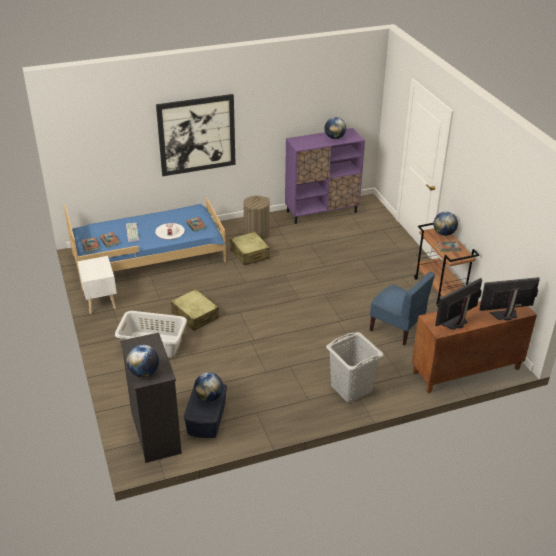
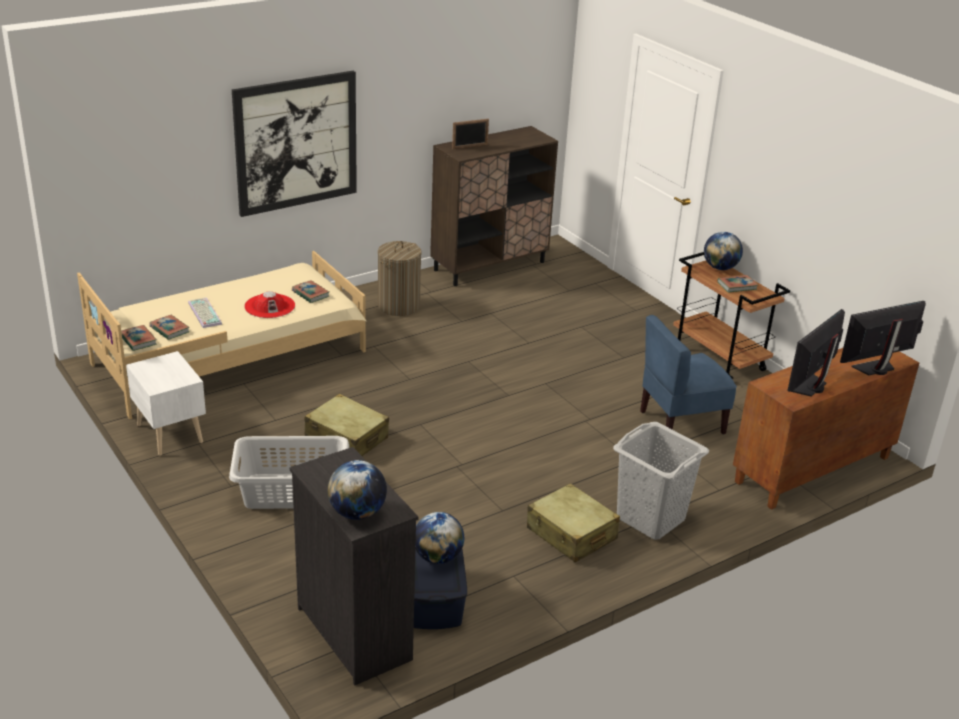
camera: 15 degrees left, 5 degrees down
blue bed [64,198,226,290] -> beige bed [77,251,366,419]
white hat [155,223,185,239] -> red hat [244,291,295,318]
beige suitcase [230,232,270,266] -> beige suitcase moved to [527,483,620,562]
purple cabinet [285,128,365,224] -> brown cabinet [430,126,558,286]
globe [324,117,346,139] -> none
blue chair [370,272,435,346] -> blue chair turned 135 degrees clockwise [640,315,737,434]
none -> picture frame [452,119,489,149]

